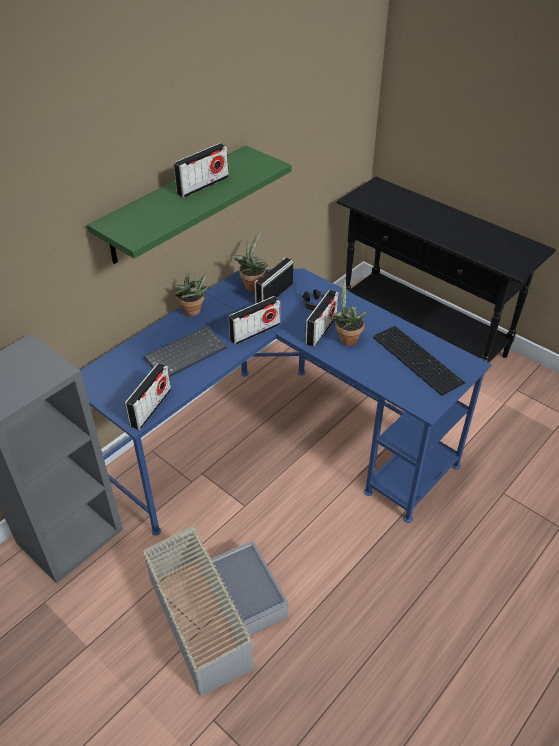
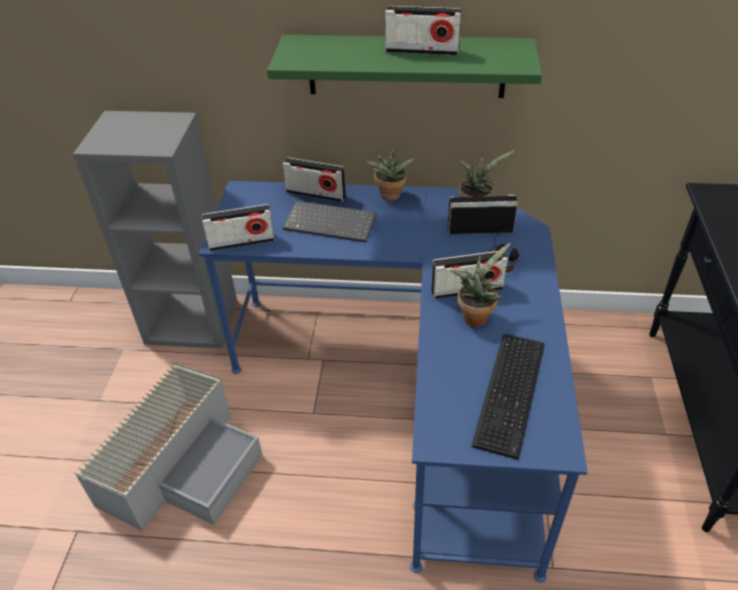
camera: 55 degrees right, 0 degrees up
radio [229,296,280,345] -> radio moved to [283,157,346,202]

